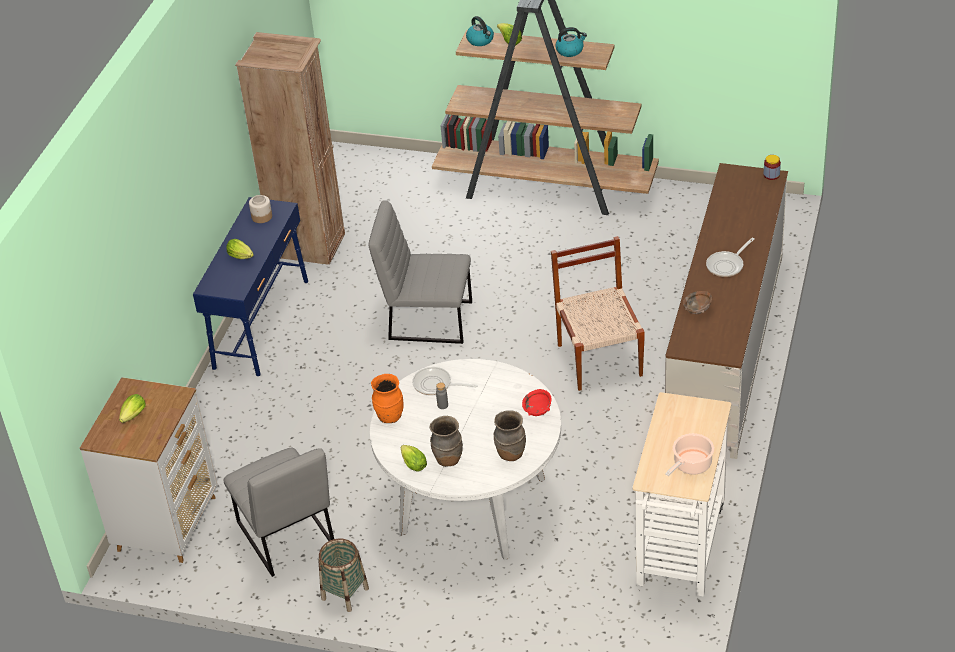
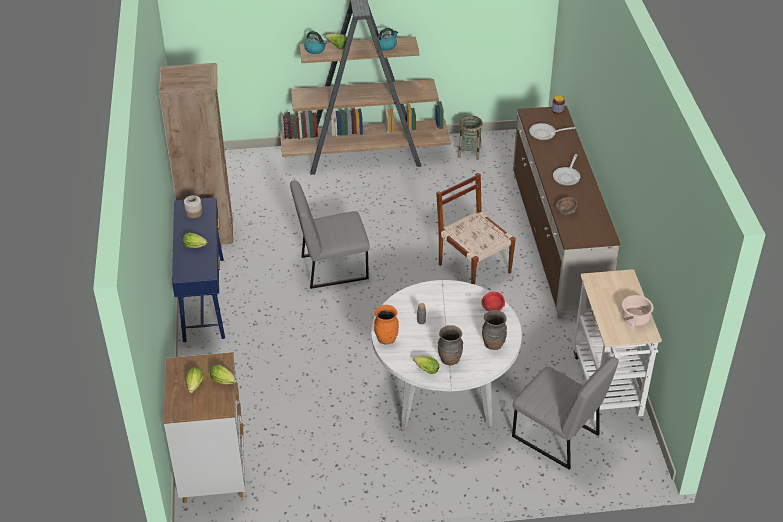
camera: 25 degrees left, 0 degrees up
grey chair [224,448,334,577] -> grey chair moved to [512,357,619,470]
basket [318,538,369,612] -> basket moved to [458,115,483,160]
frying pan [412,367,478,395] -> frying pan moved to [529,123,575,140]
none -> lettuce [210,364,236,384]

